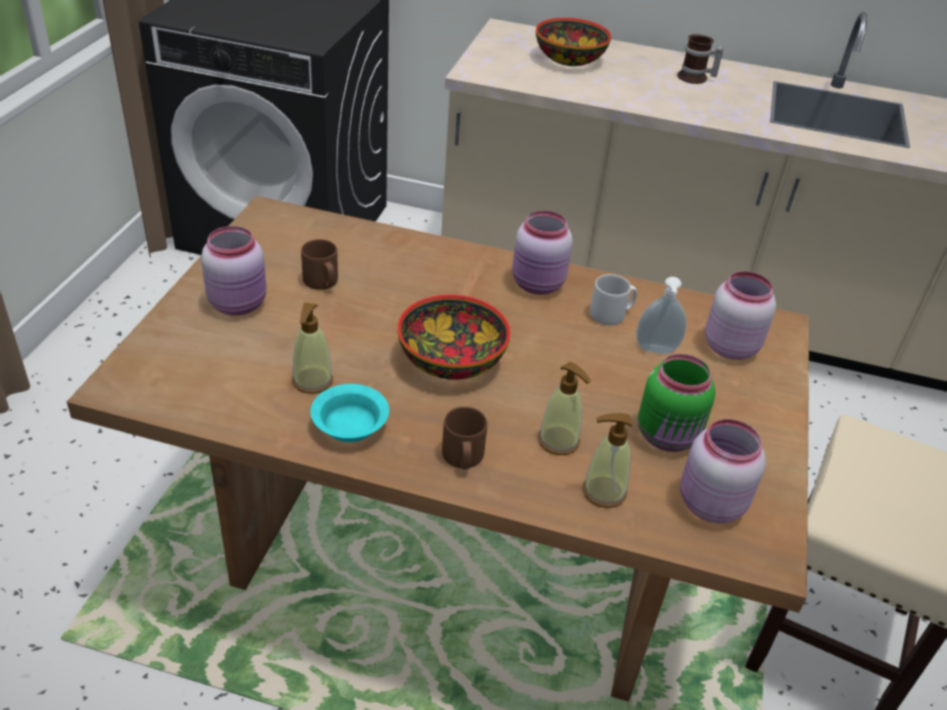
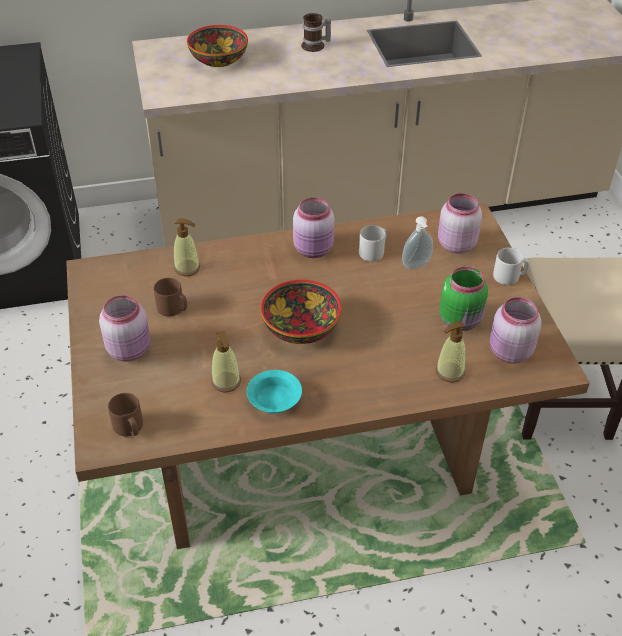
camera: 25 degrees left, 5 degrees up
brown mug [442,407,487,469] -> brown mug moved to [108,393,143,436]
soap dispenser [538,362,591,455] -> soap dispenser moved to [174,218,200,276]
none -> grey mug [493,248,529,285]

